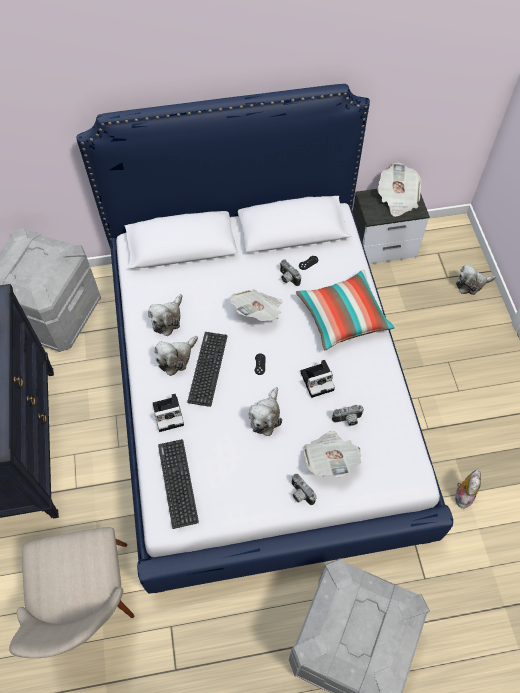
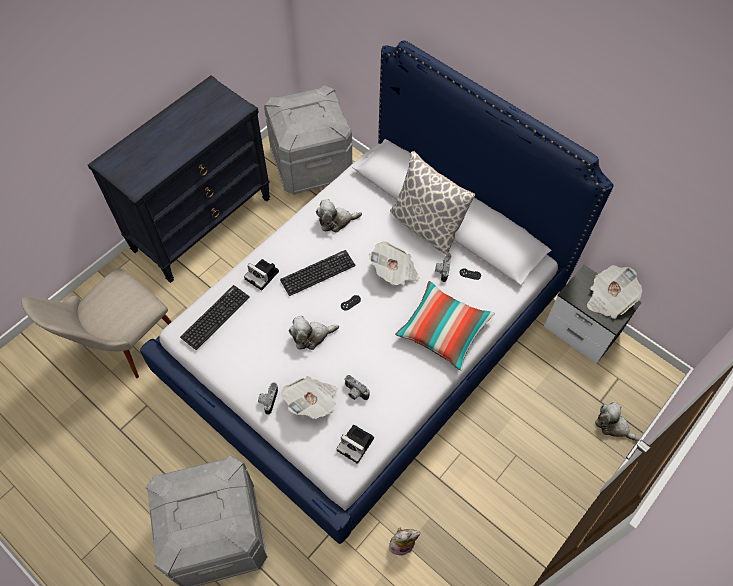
camera: 50 degrees right, 0 degrees up
plush toy [154,336,198,376] -> none
camera [301,360,335,398] -> camera moved to [336,425,374,464]
none -> pillow [390,151,475,254]

